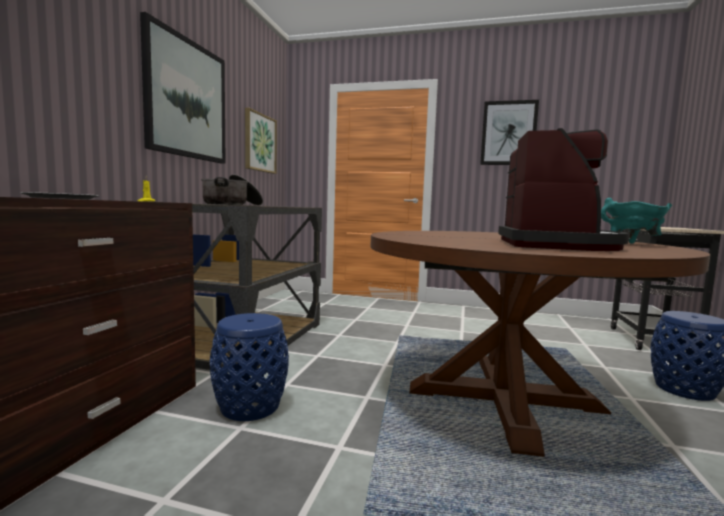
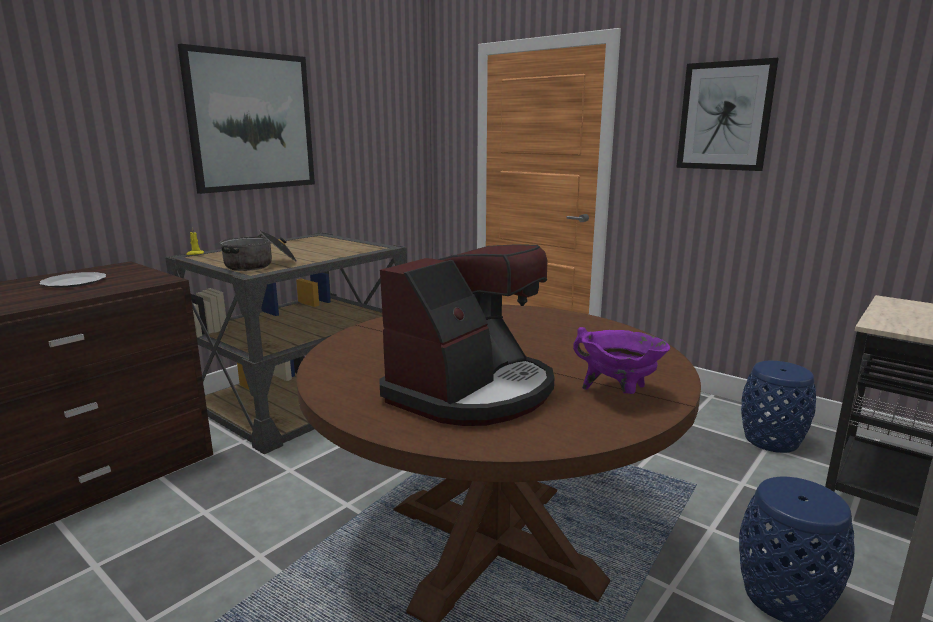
camera: 25 degrees right, 10 degrees up
blue stool [210,313,289,421] -> blue stool moved to [741,361,816,453]
picture [245,108,277,174] -> none
turquoise cooking pot [601,198,672,243] -> purple cooking pot [573,327,670,394]

